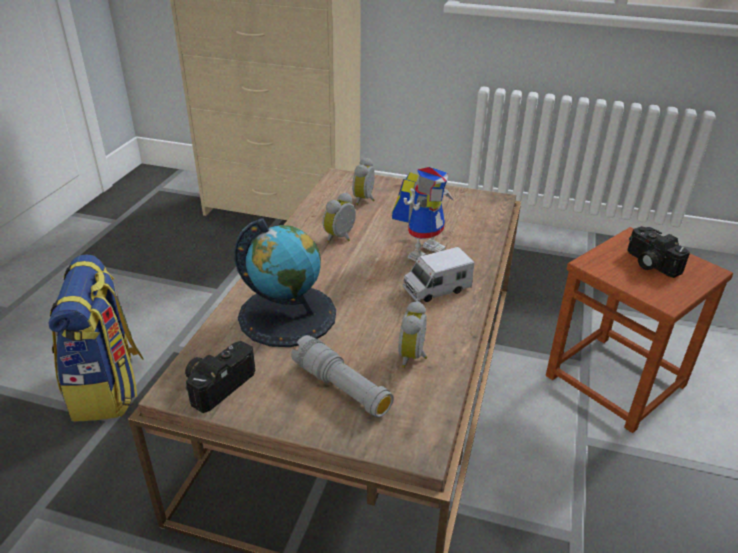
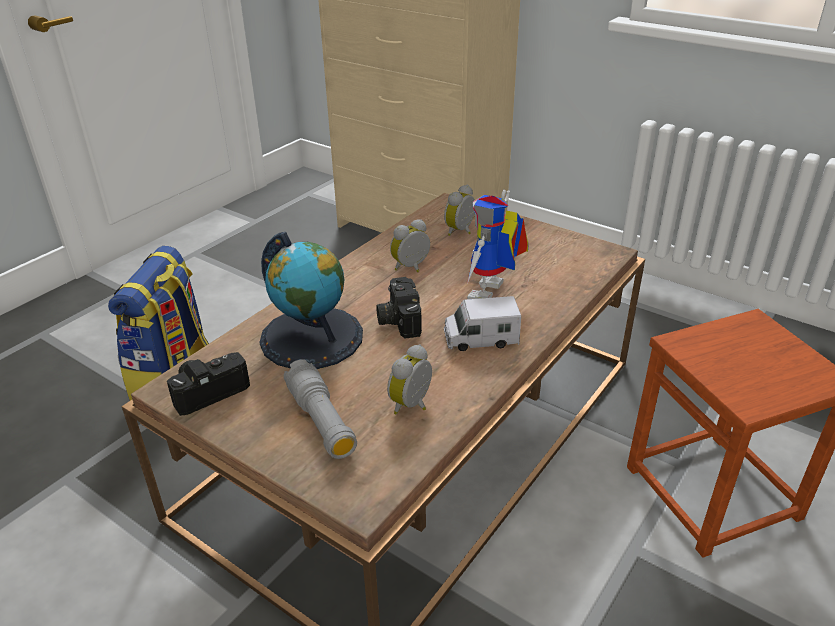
camera: 20 degrees right, 0 degrees up
toy robot [392,167,454,262] -> toy robot turned 150 degrees clockwise [467,190,529,299]
camera [627,226,690,278] -> camera moved to [376,277,422,339]

